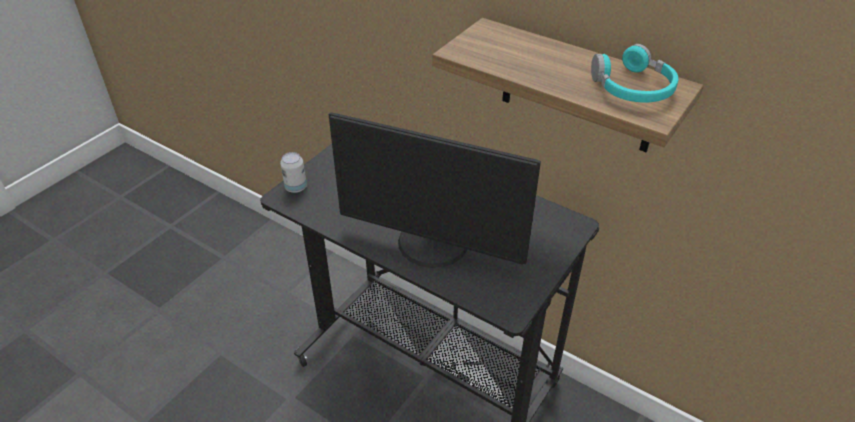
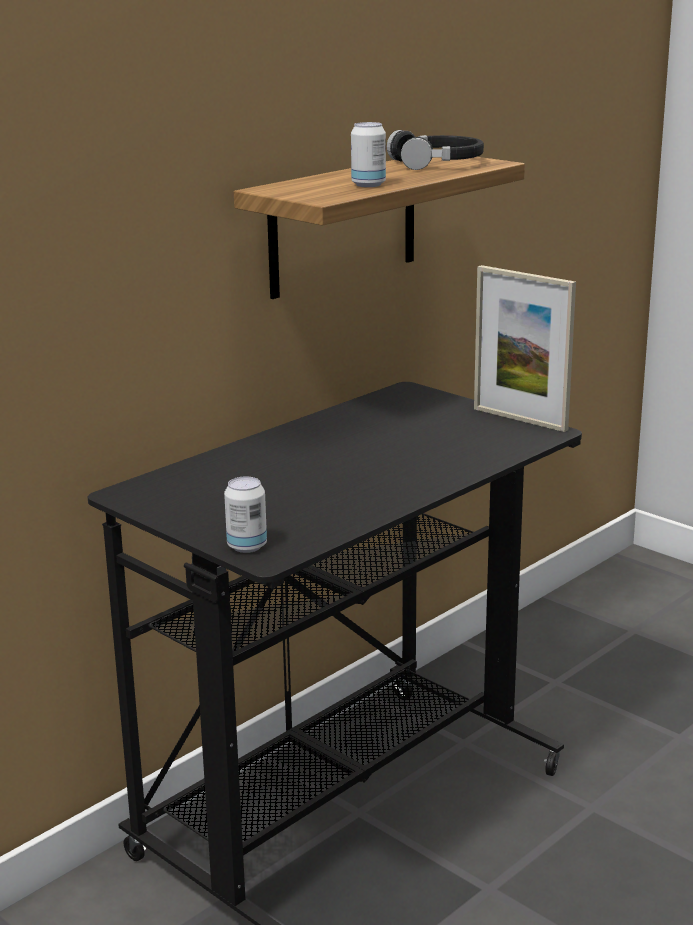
camera: 80 degrees left, 20 degrees down
monitor [329,112,541,268] -> none
turquoise headphones [591,44,678,103] -> black headphones [387,130,484,170]
none -> can [351,122,386,187]
none -> picture frame [474,265,576,432]

